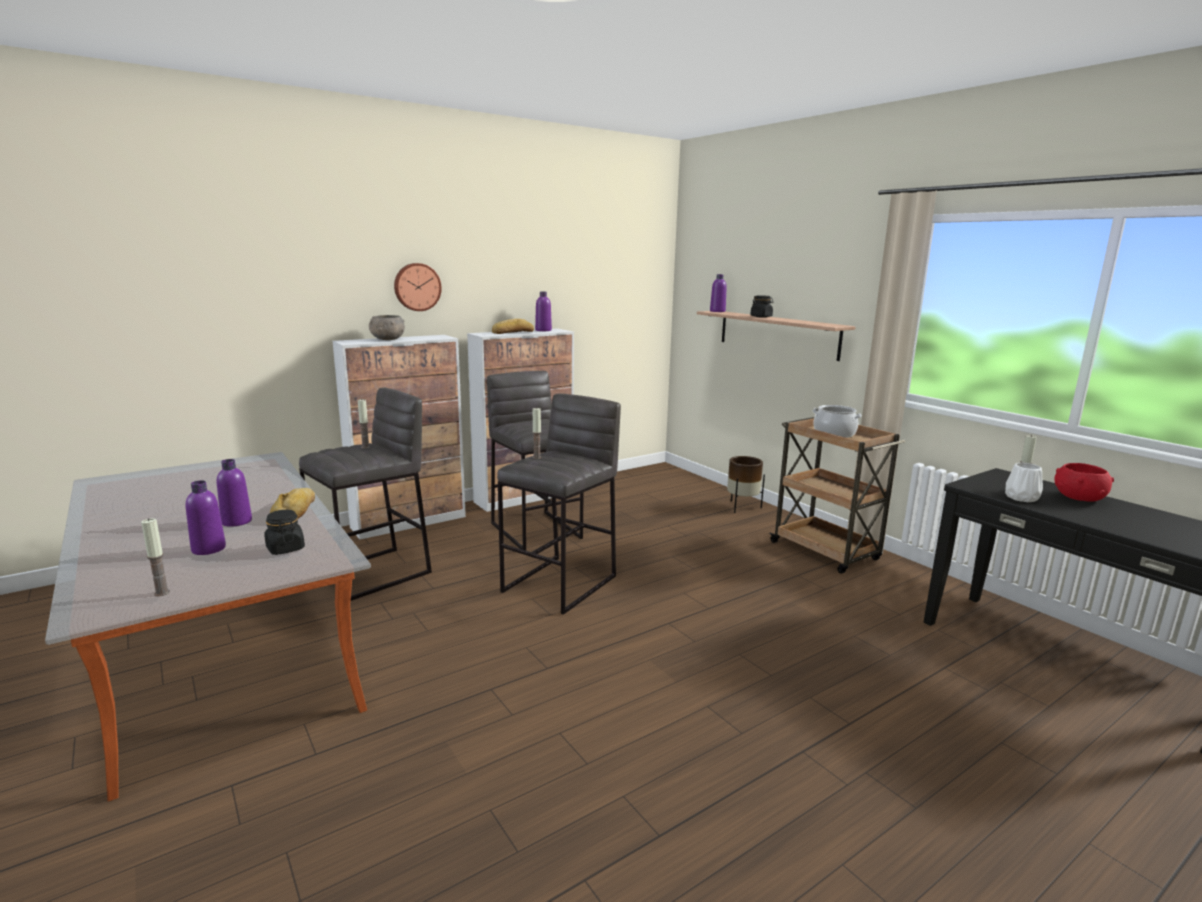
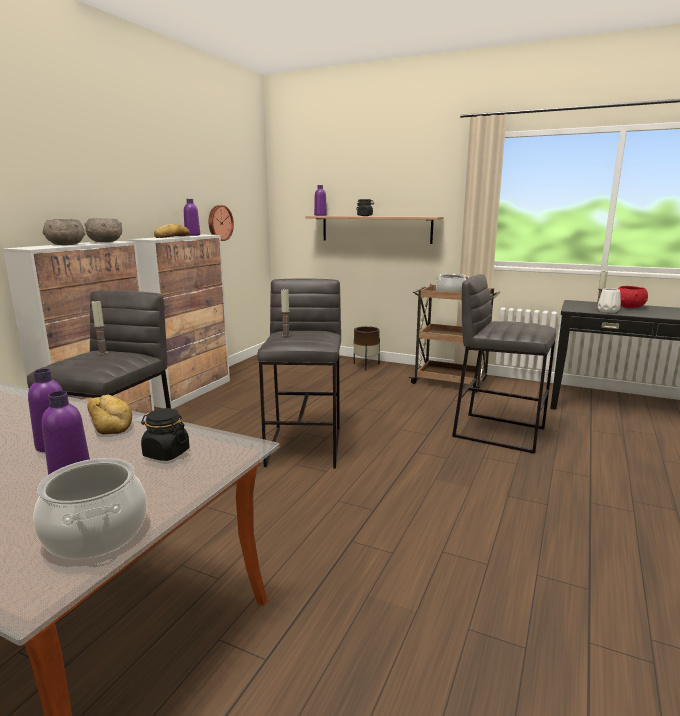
camera: 30 degrees left, 0 degrees up
candle [141,518,170,596] -> cooking pot [33,458,147,559]
wall clock [394,263,442,311] -> wall clock moved to [209,205,234,241]
grey stool [487,371,584,551] -> grey stool moved to [452,274,556,454]
none -> grey bowl [84,218,122,242]

